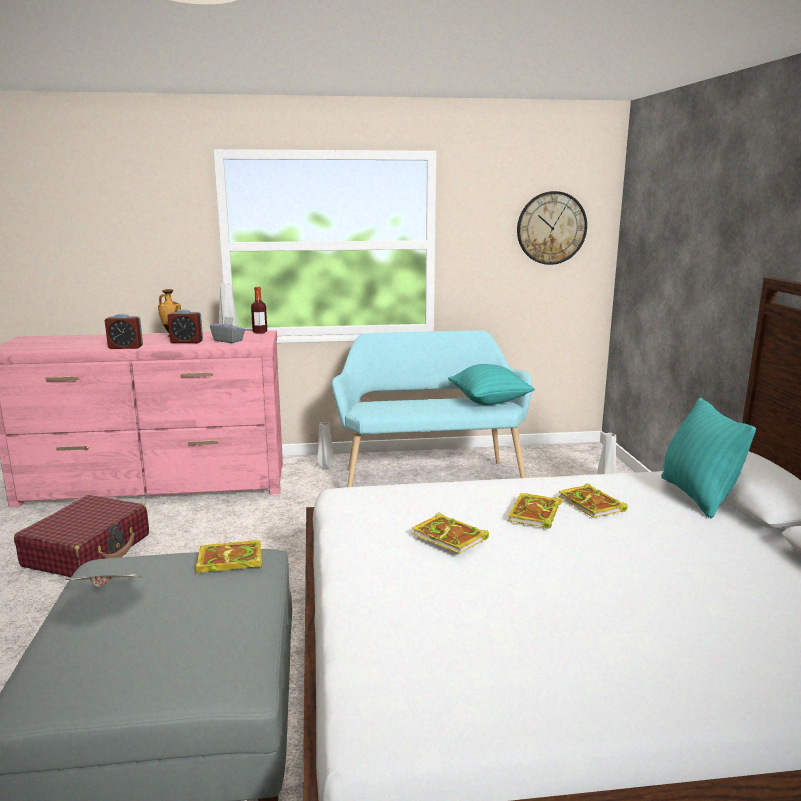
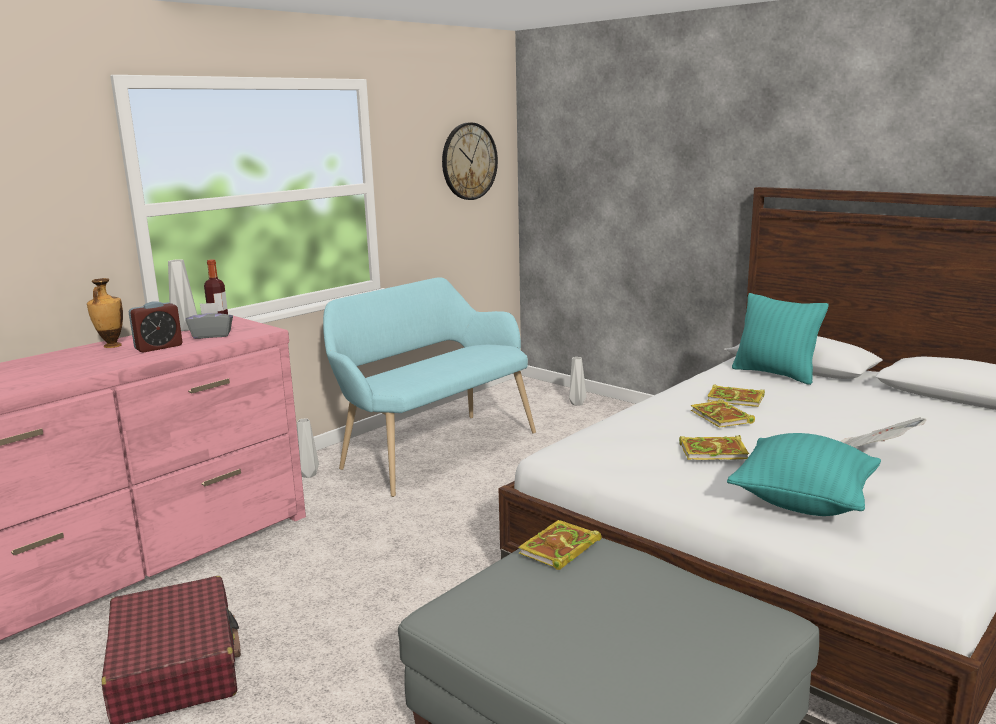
camera: 40 degrees left, 0 degrees up
newspaper [48,574,140,587] -> newspaper moved to [841,417,926,448]
alarm clock [105,314,143,349] -> none
turquoise pillow [448,364,535,405] -> turquoise pillow moved to [727,433,881,516]

